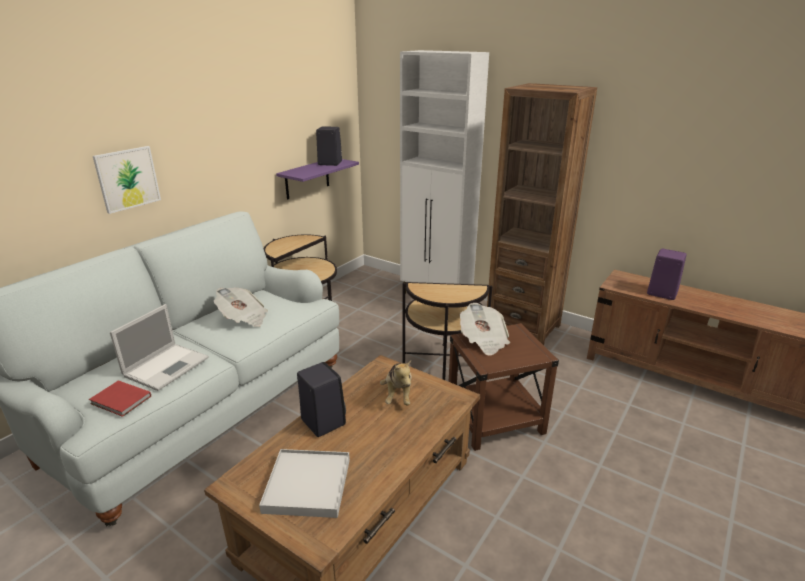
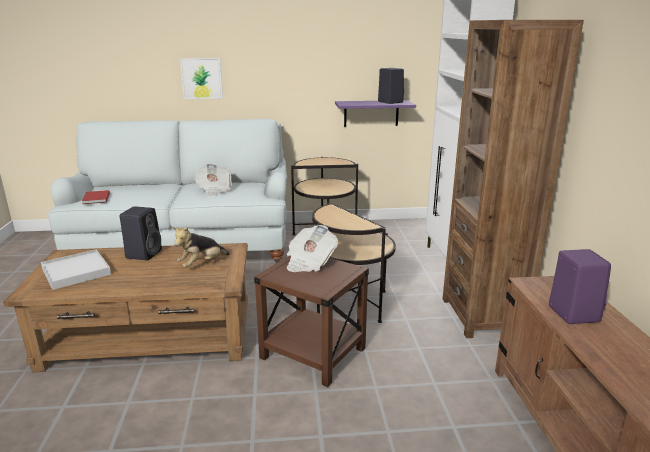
camera: 50 degrees right, 5 degrees down
laptop [110,304,209,391] -> none

